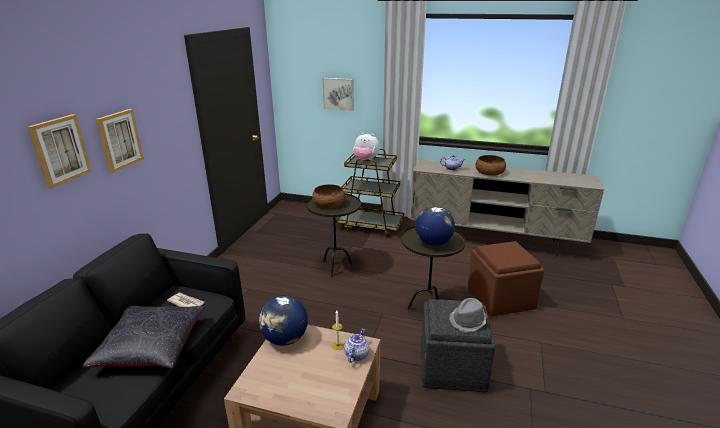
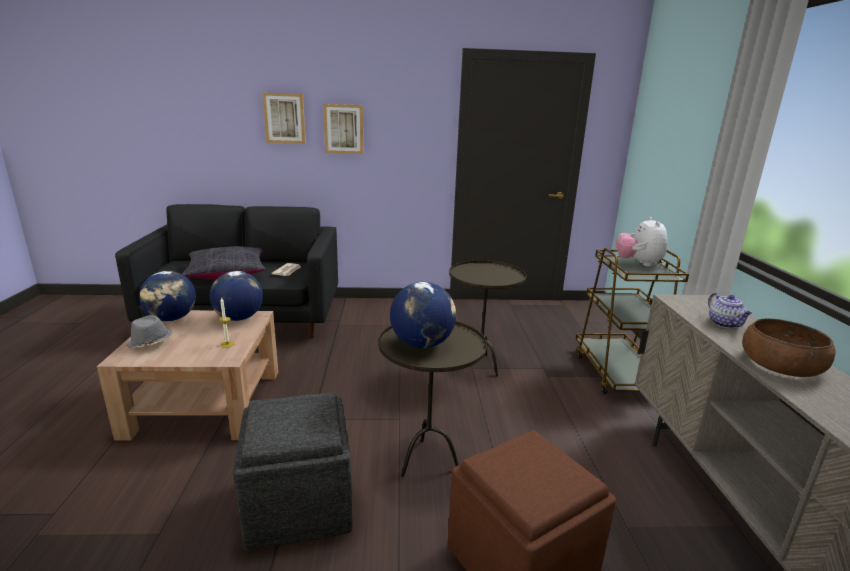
camera: 70 degrees right, 5 degrees down
brown bowl [312,184,345,208] -> none
picture [322,78,354,111] -> none
teapot [344,328,370,363] -> none
grey hat [449,298,487,332] -> grey hat moved to [126,315,173,348]
none -> globe [139,271,196,321]

